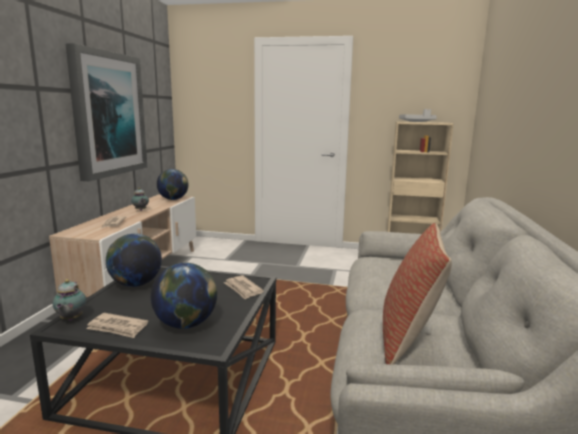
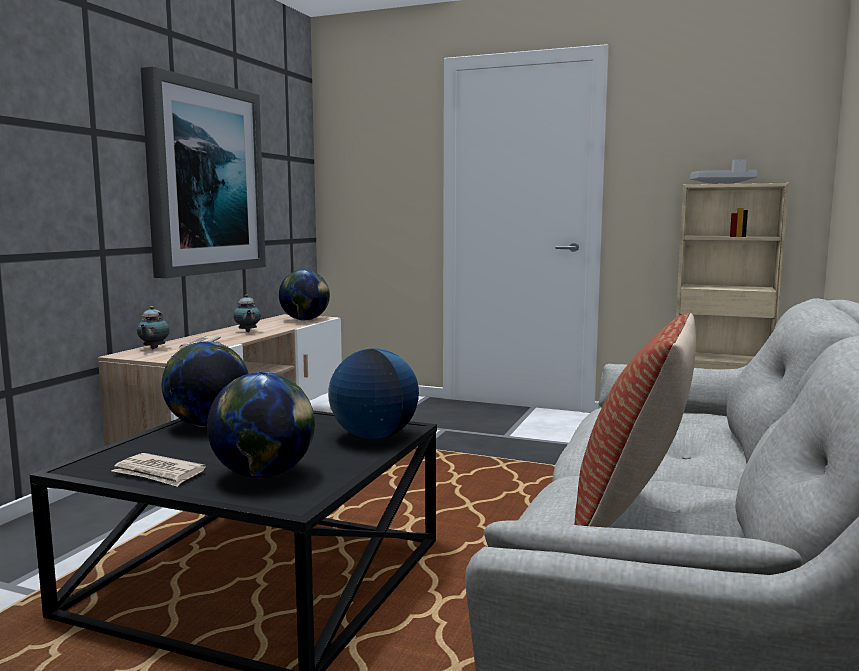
camera: 10 degrees right, 5 degrees down
teapot [52,279,86,321] -> teapot moved to [137,306,170,349]
newspaper [224,275,264,300] -> globe [328,348,419,439]

